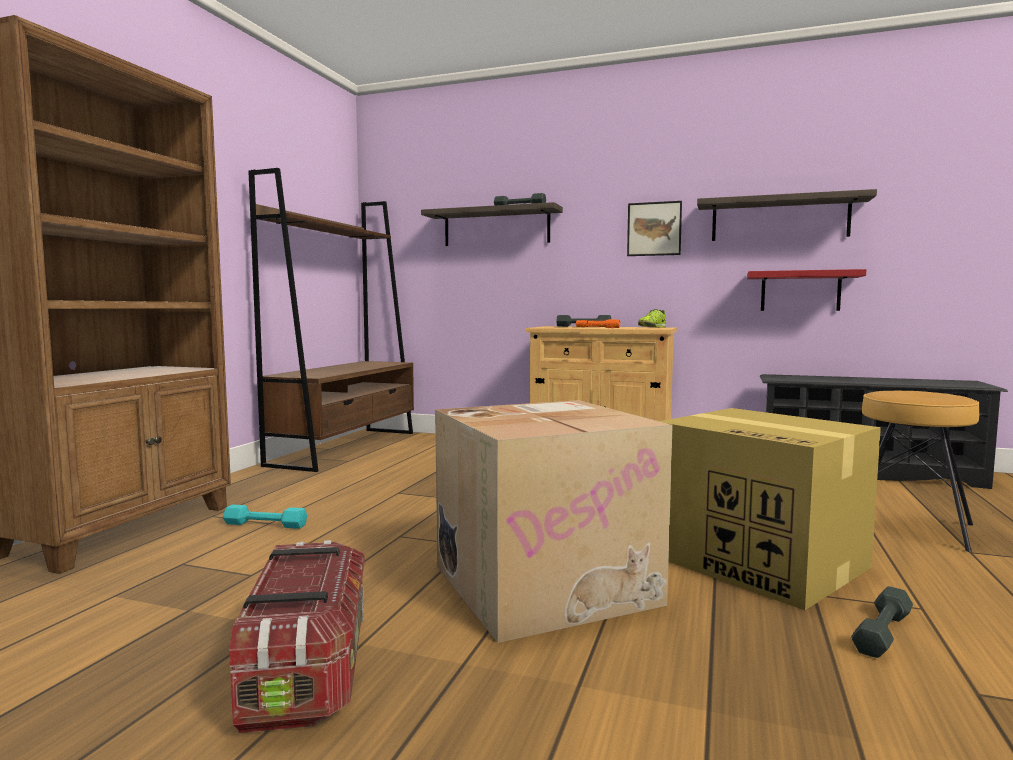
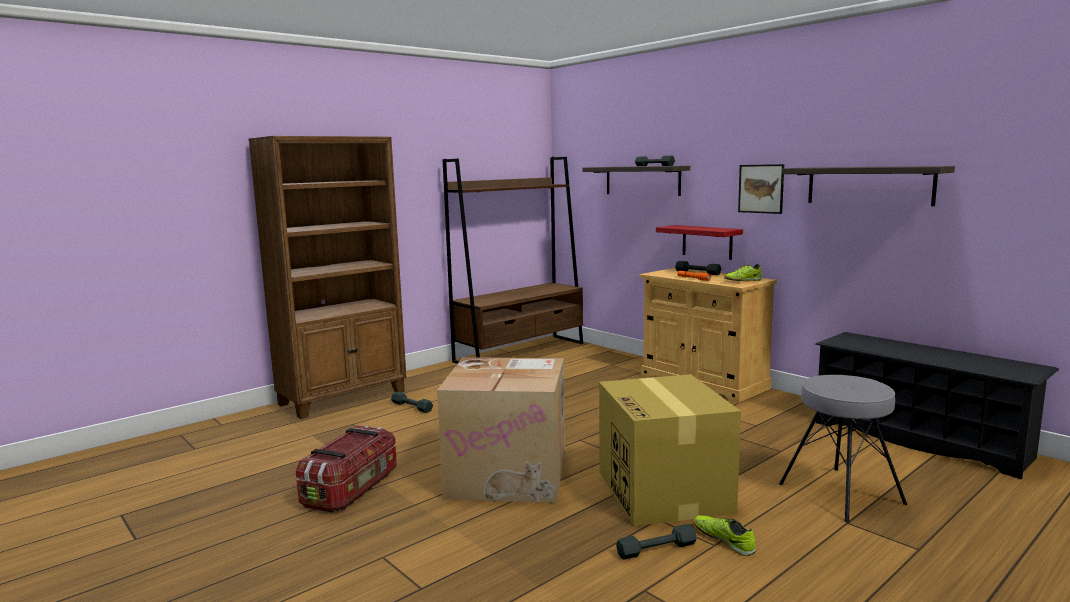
camera: 30 degrees right, 5 degrees up
turquoise dumbbell [223,505,307,529] -> grey dumbbell [391,392,433,413]
red shelf [747,269,866,311] -> red shelf moved to [656,225,743,260]
brown stool [862,391,980,552] -> grey stool [779,375,907,523]
none -> shoe [694,515,756,556]

